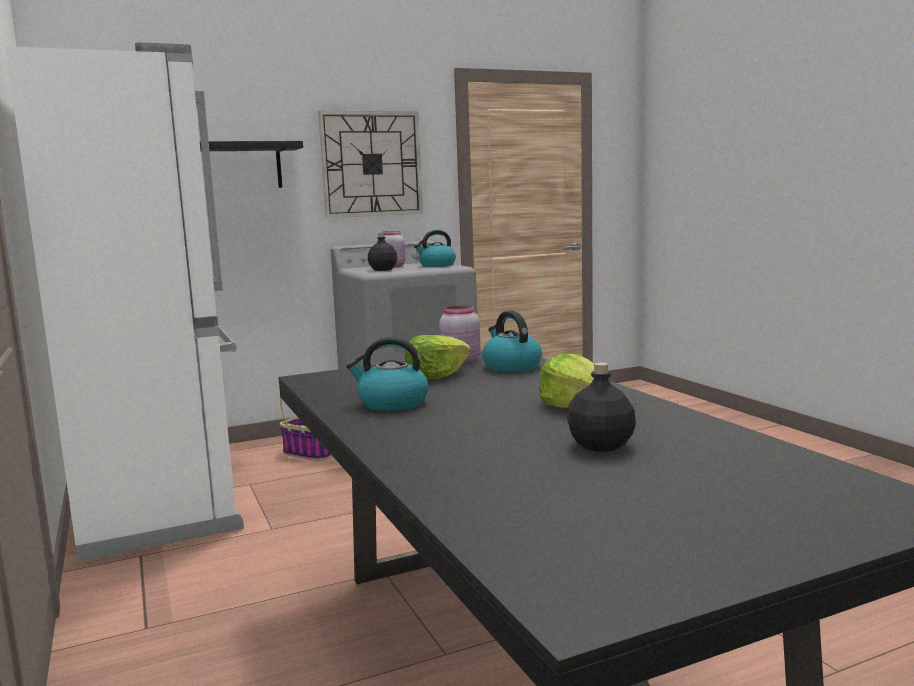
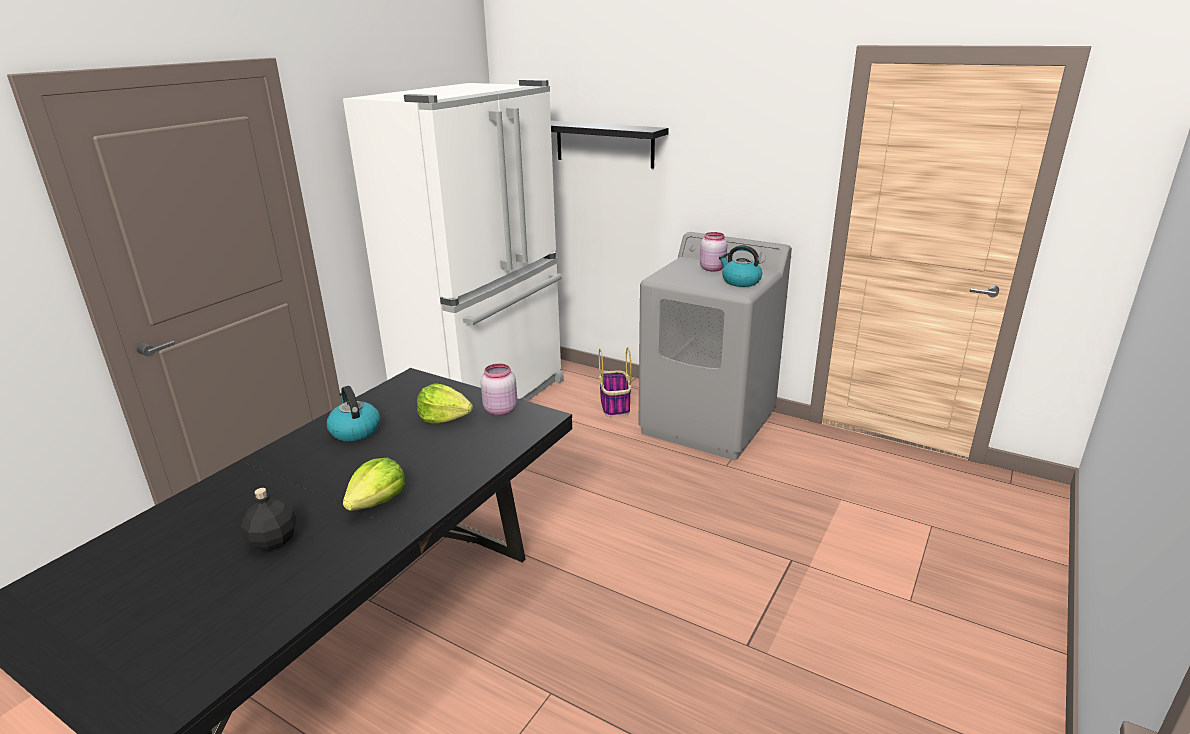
camera: 55 degrees right, 15 degrees up
wall clock [318,111,423,218] -> none
black bottle [368,233,397,271] -> none
kettle [482,311,542,372] -> none

